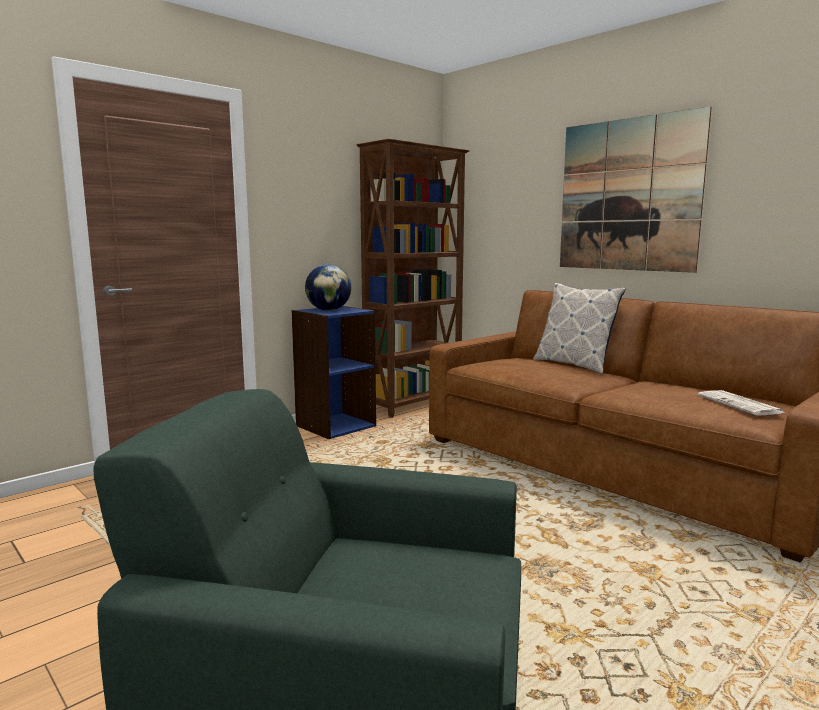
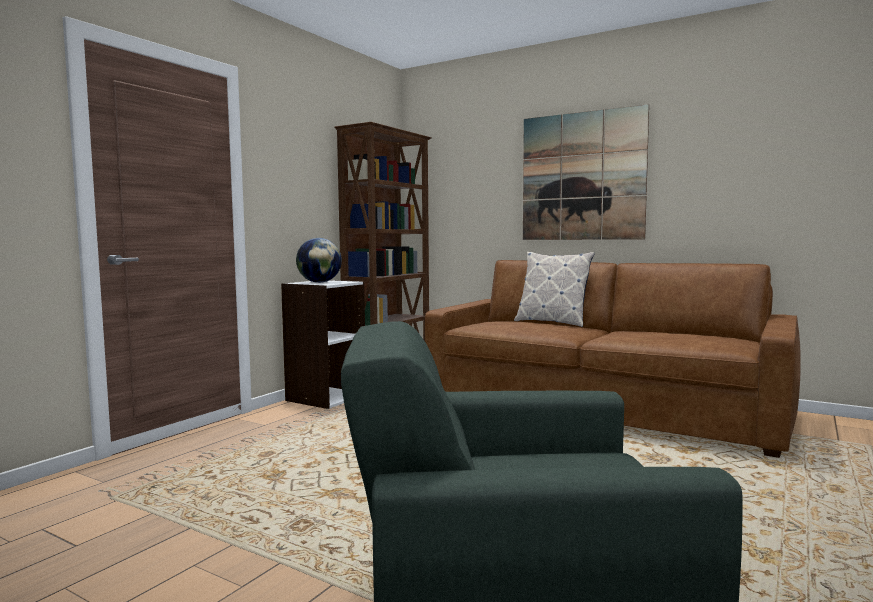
camera: 15 degrees left, 5 degrees down
blue bookcase [292,306,376,439] -> white bookcase [281,280,365,409]
newspaper [698,390,784,416] -> none

